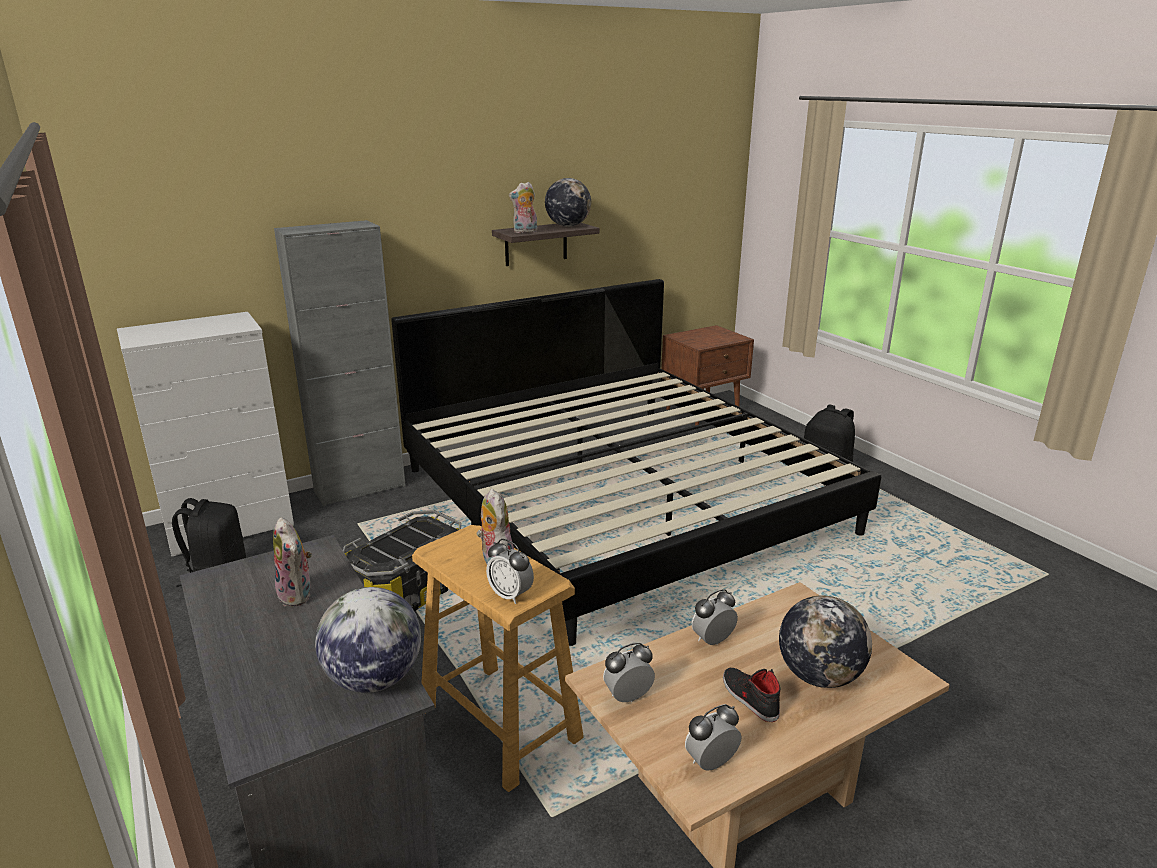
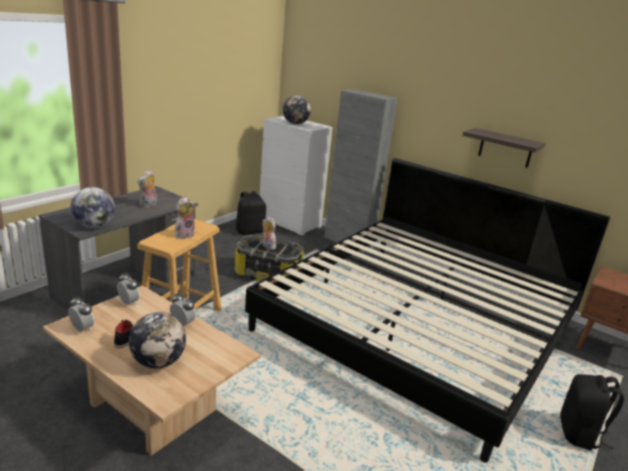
camera: 65 degrees right, 0 degrees up
alarm clock [486,539,534,604] -> none
plush toy [509,182,537,233] -> plush toy moved to [262,217,276,250]
globe [545,178,591,227] -> globe moved to [283,95,311,124]

